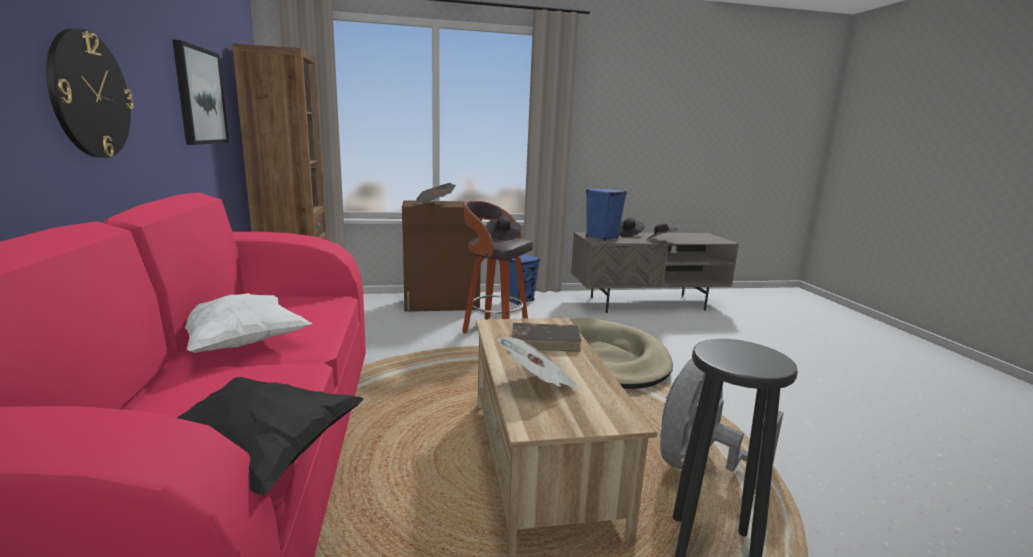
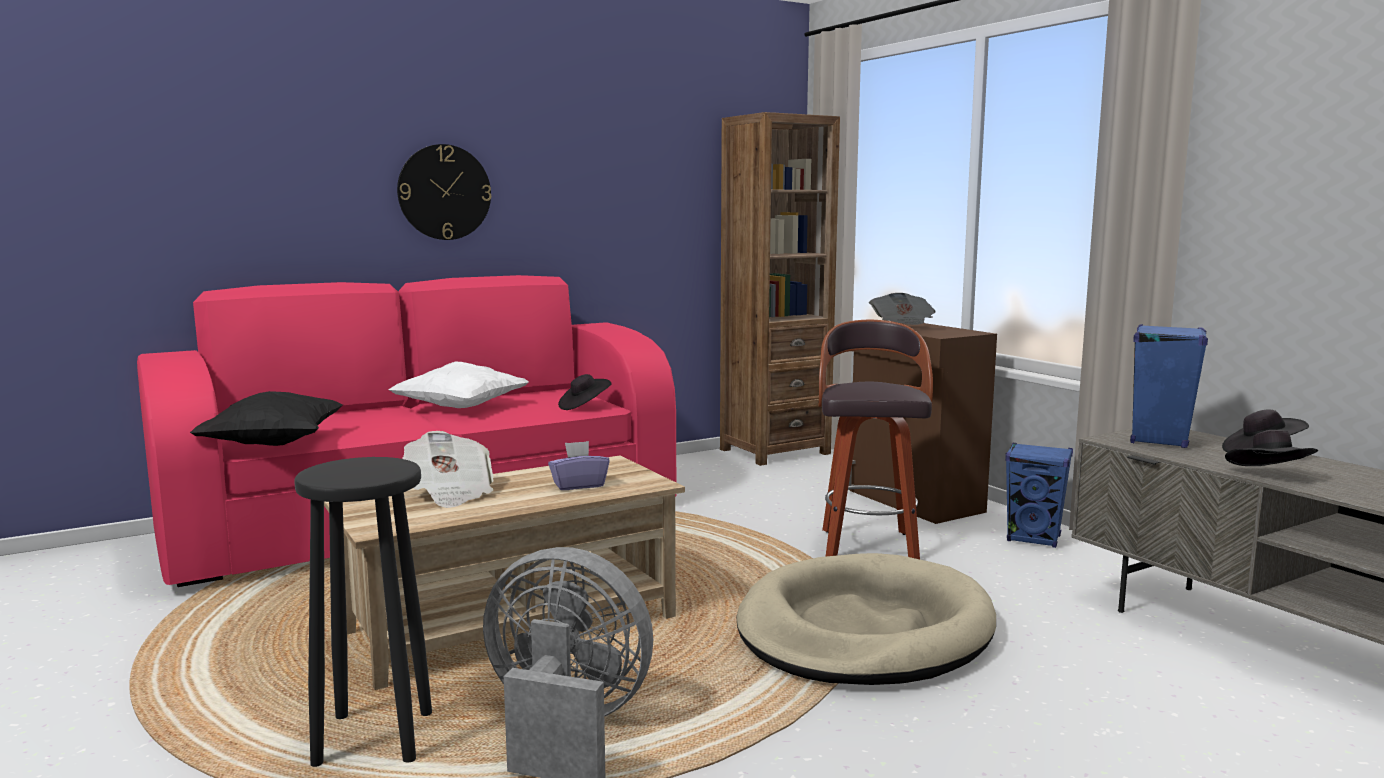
camera: 70 degrees right, 5 degrees down
picture [172,40,229,145] -> none
black hat [486,216,521,240] -> black hat moved to [558,374,612,410]
brown book [512,323,582,352] -> purple tissue box [548,441,610,490]

